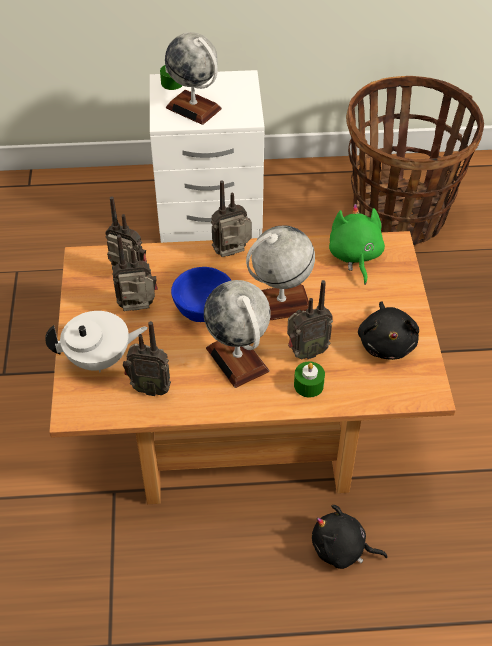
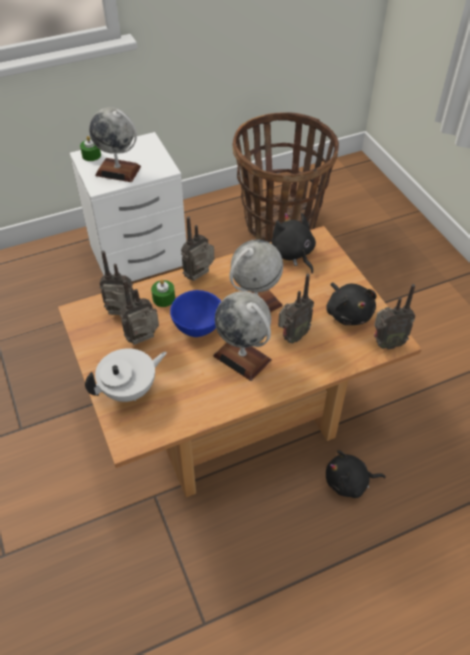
camera: 20 degrees left, 0 degrees up
radio [123,321,171,396] -> radio moved to [374,284,415,349]
green candle [294,362,325,398] -> green candle moved to [151,279,175,307]
green plush toy [329,204,385,285] -> black plush toy [271,213,316,274]

